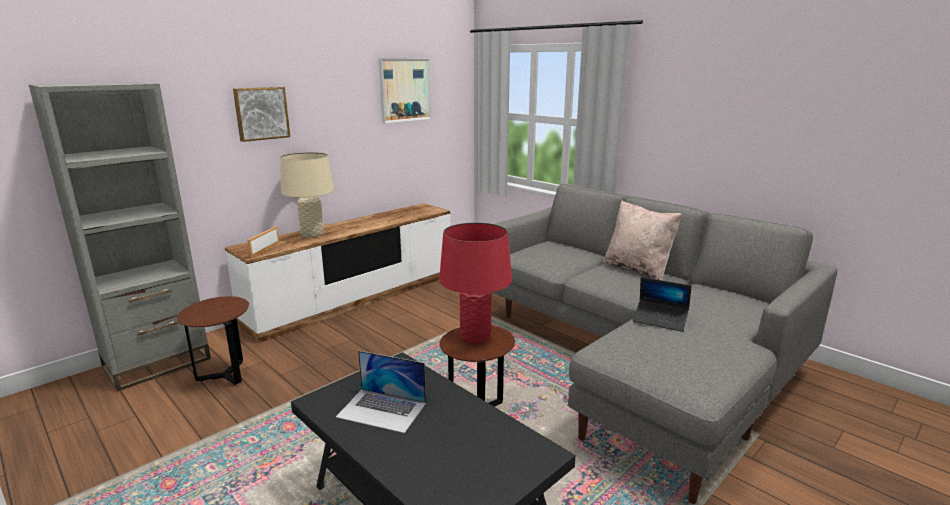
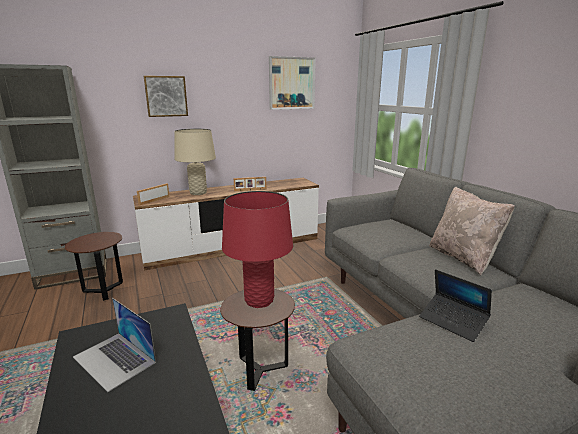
camera: 20 degrees right, 0 degrees up
none -> picture frame [234,177,266,191]

